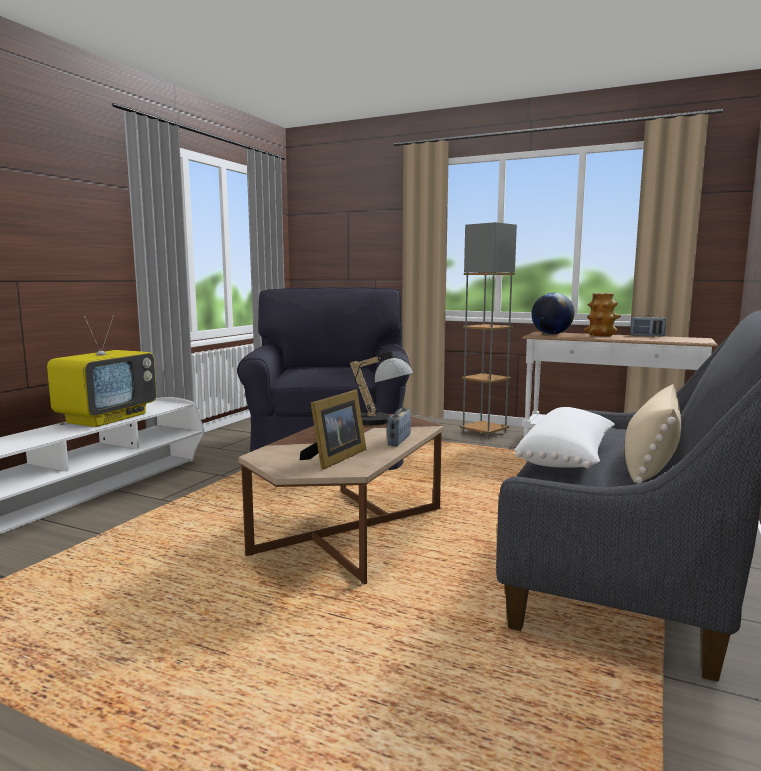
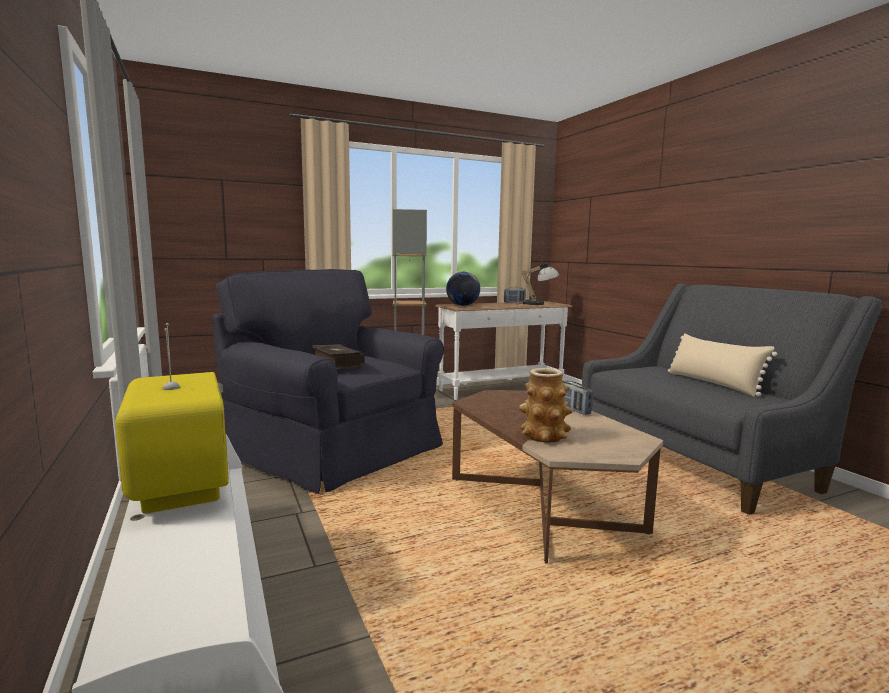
camera: 50 degrees left, 0 degrees up
picture frame [300,390,367,470] -> none
table lamp [350,347,413,425] -> table lamp moved to [520,261,559,305]
white pillow [515,407,615,468] -> none
vase [584,293,621,336] -> vase moved to [519,368,572,443]
none -> book [312,344,365,369]

